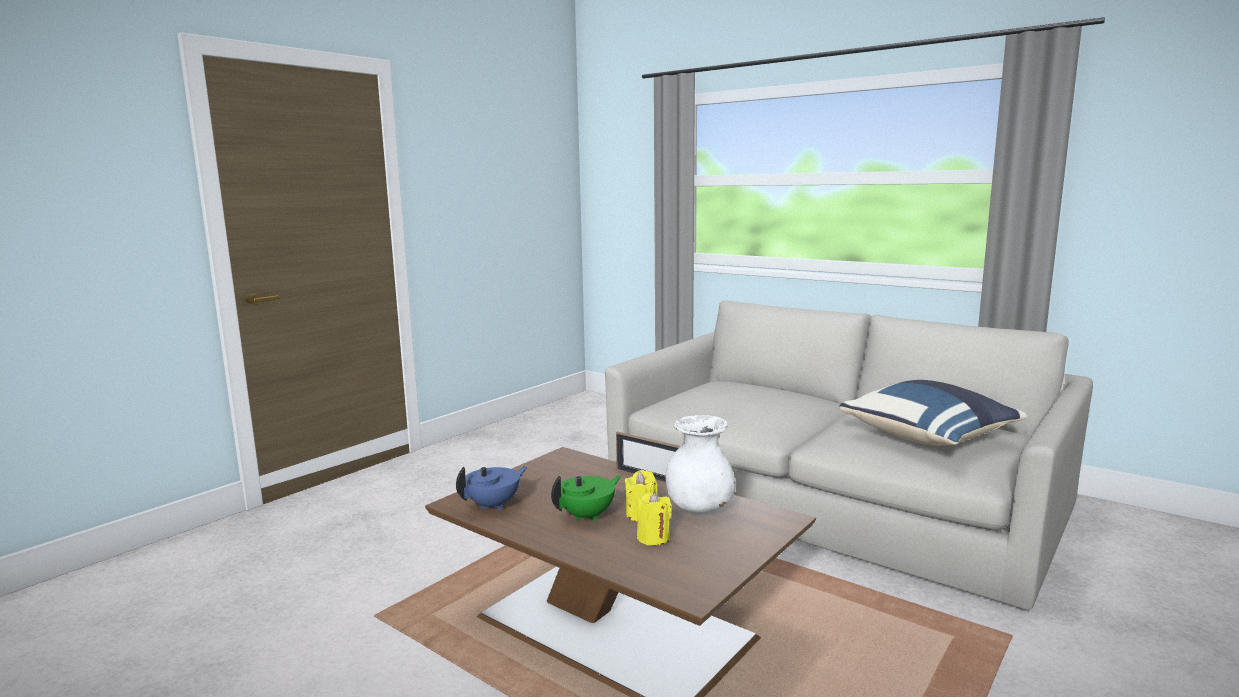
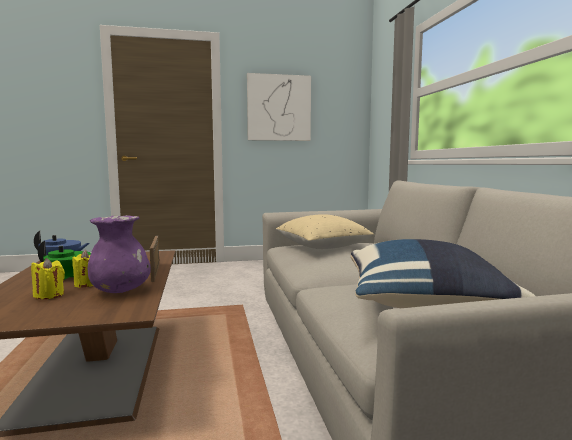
camera: 40 degrees right, 5 degrees down
white vase [665,415,736,513] -> purple vase [88,215,151,293]
none -> picture [247,73,311,141]
none -> beige pillow [276,214,374,249]

